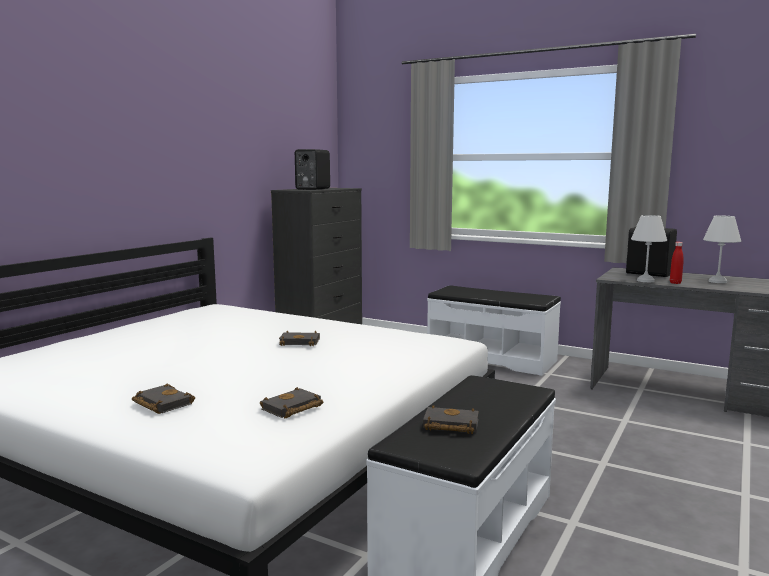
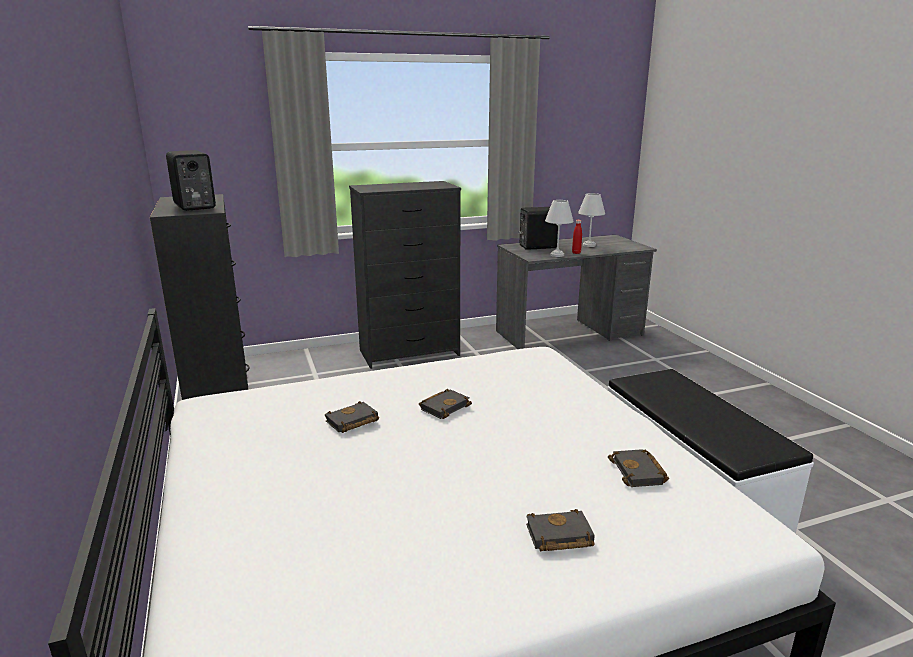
camera: 50 degrees left, 10 degrees up
black book [423,405,479,434] -> black book moved to [325,401,379,433]
white bench [427,285,561,376] -> black dresser [349,181,461,369]

